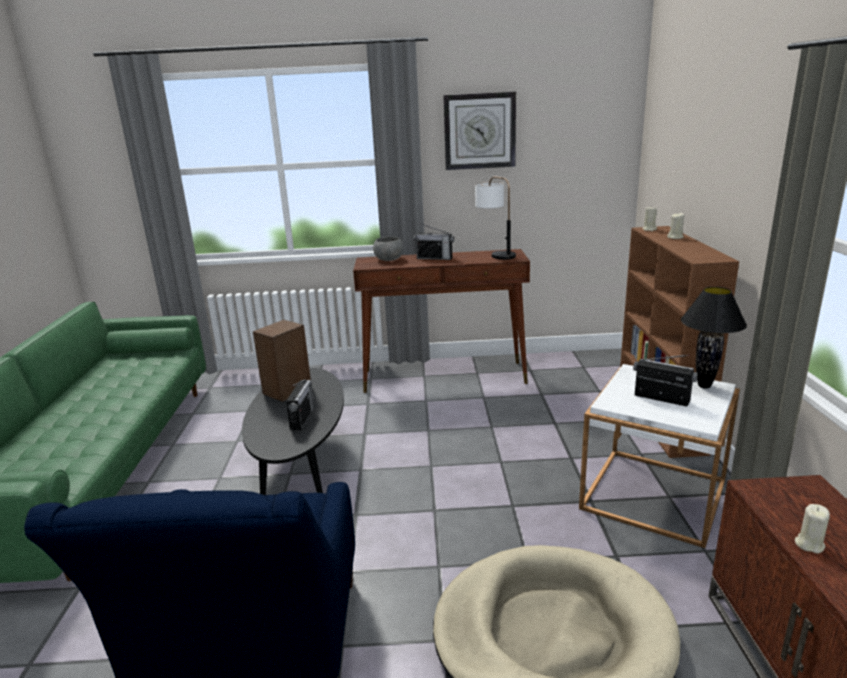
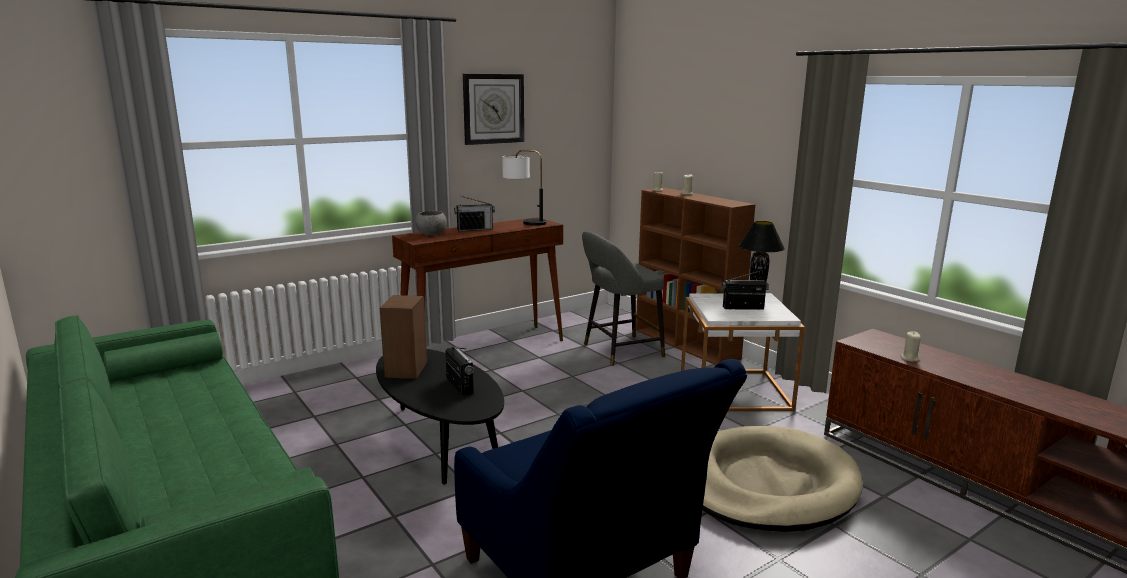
camera: 35 degrees left, 5 degrees down
none -> grey stool [582,231,665,366]

